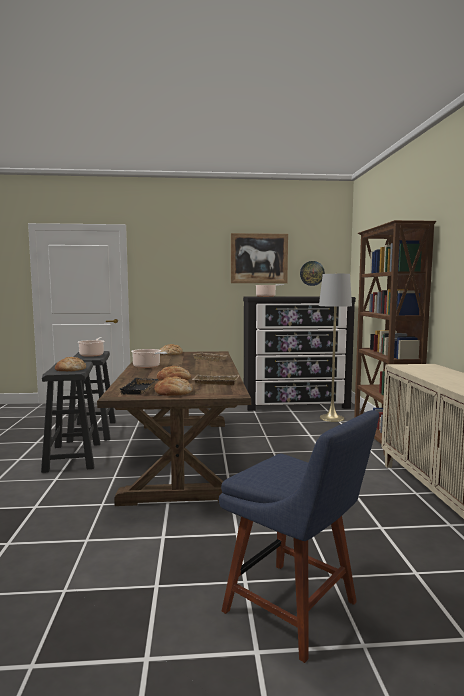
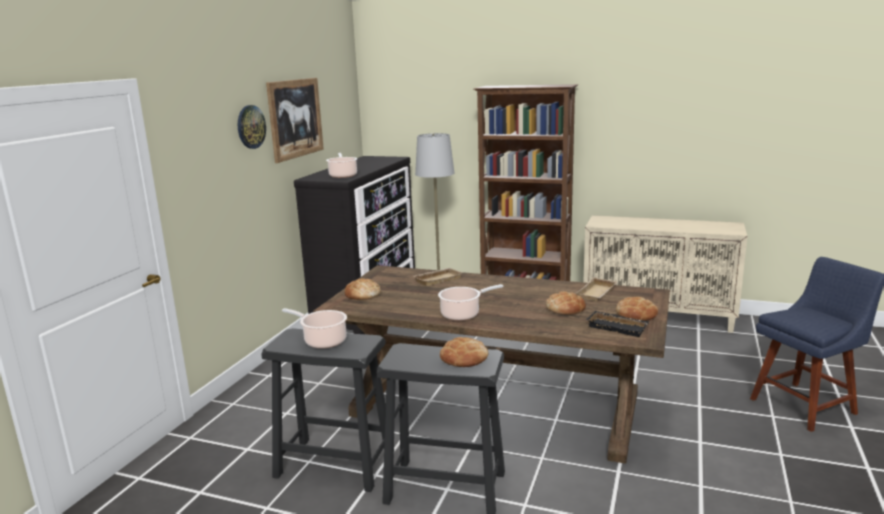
camera: 65 degrees left, 10 degrees up
wall clock [300,261,325,286] -> wall clock moved to [238,105,266,149]

